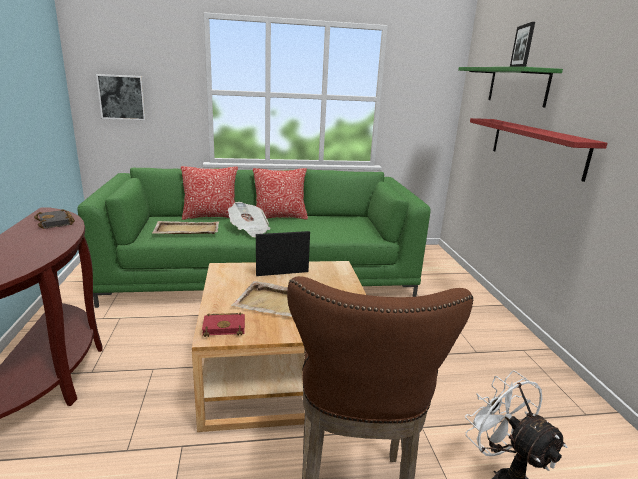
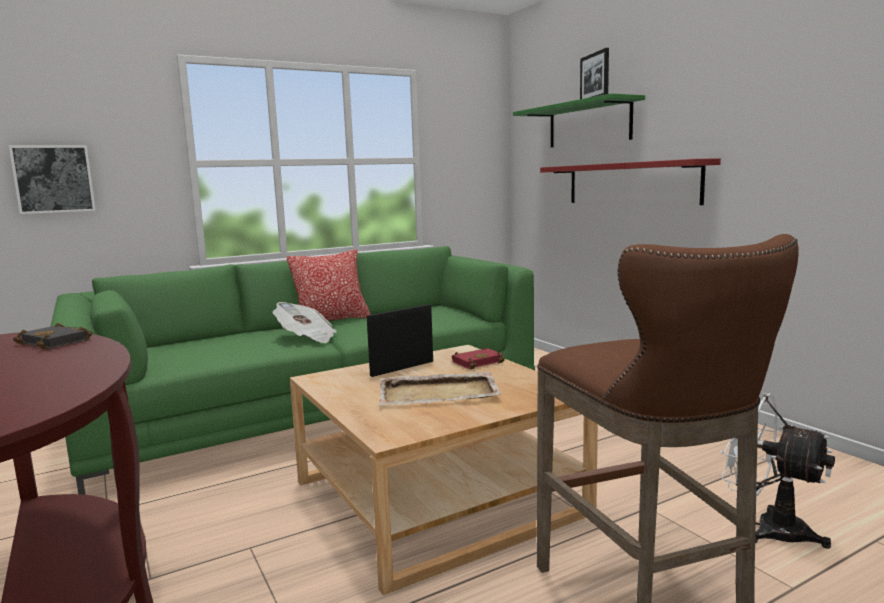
camera: 20 degrees left, 10 degrees down
beige tray [152,221,219,234] -> none
pillow [181,166,238,220] -> none
red book [202,313,245,337] -> red book moved to [451,347,505,369]

